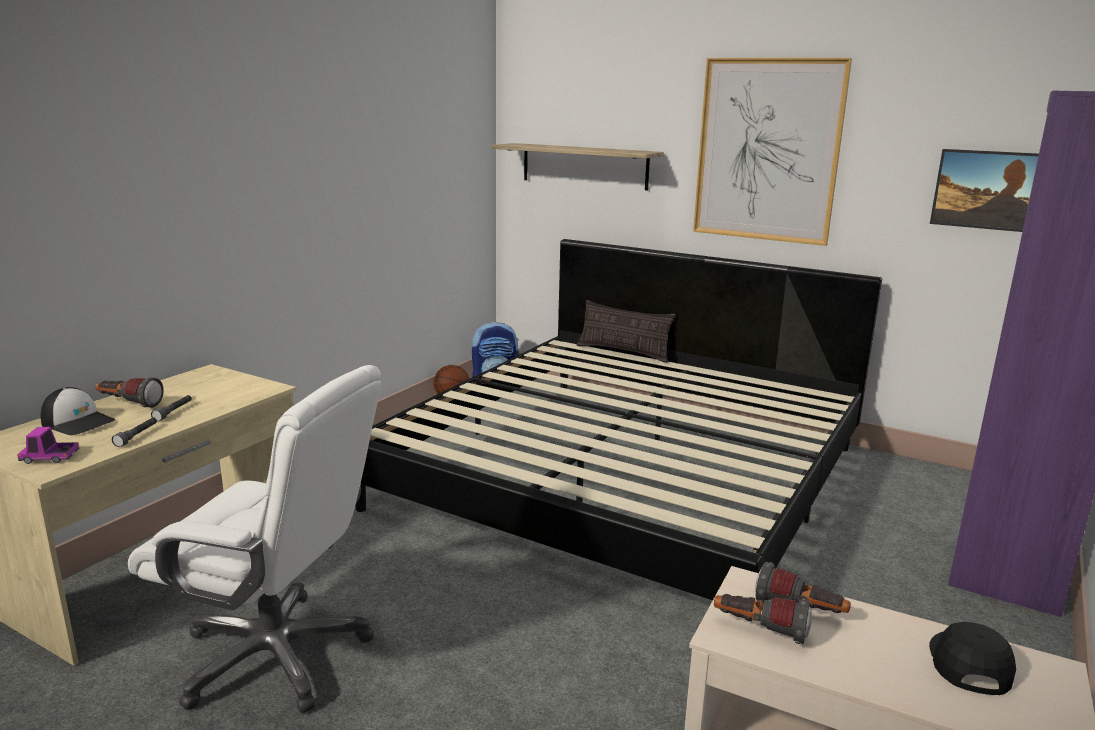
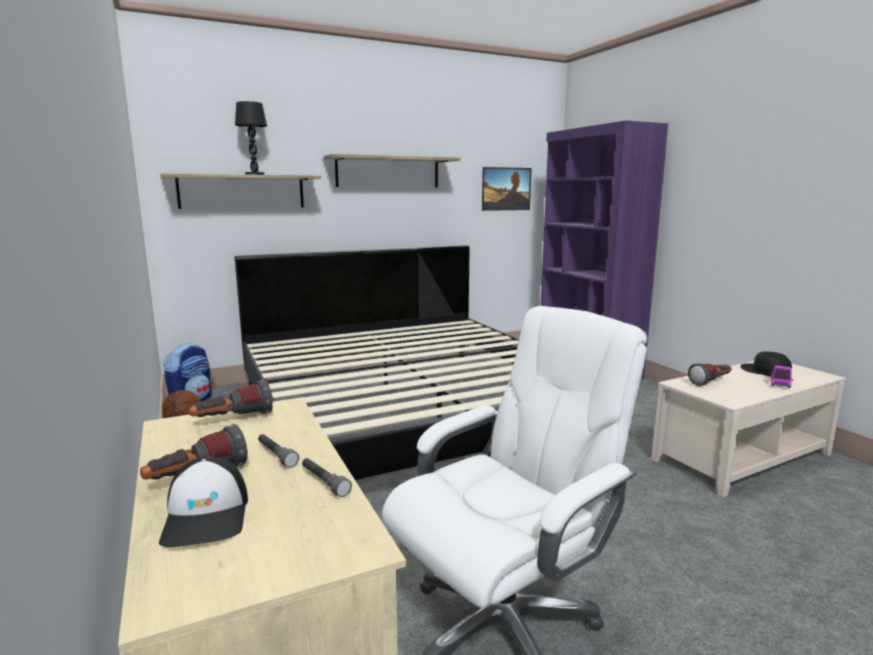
camera: 55 degrees left, 5 degrees down
toy truck [17,427,80,464] -> toy truck moved to [770,365,793,388]
cap [41,387,116,435] -> cap turned 105 degrees clockwise [159,457,248,547]
pillow [577,300,676,363] -> none
picture [693,58,852,246] -> shelf [324,154,461,187]
flashlight [714,594,812,644] -> flashlight moved to [189,380,273,417]
none -> black table lamp [235,101,267,175]

